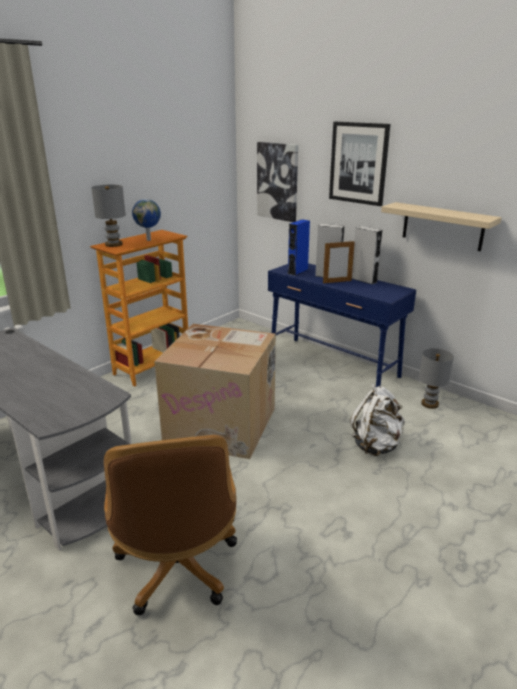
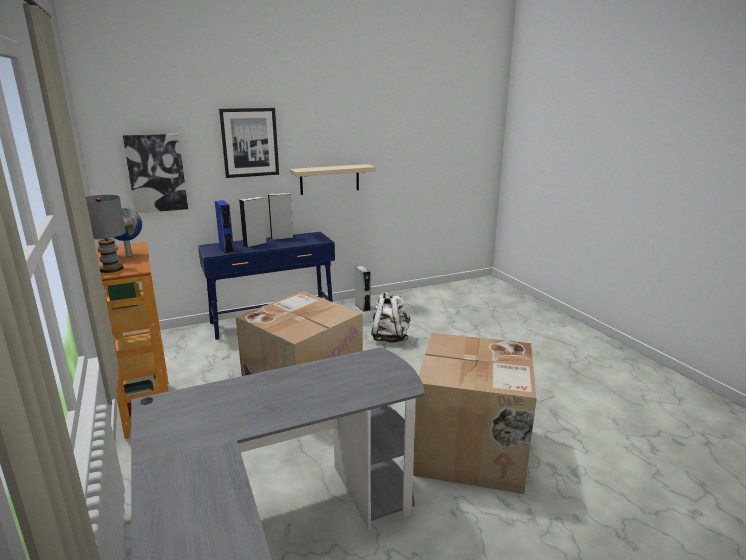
camera: 65 degrees left, 5 degrees down
brown office chair [104,435,237,615] -> cardboard box [413,333,537,494]
picture frame [323,240,355,283] -> none
grey table lamp [419,348,454,409] -> grey speaker [355,266,370,312]

